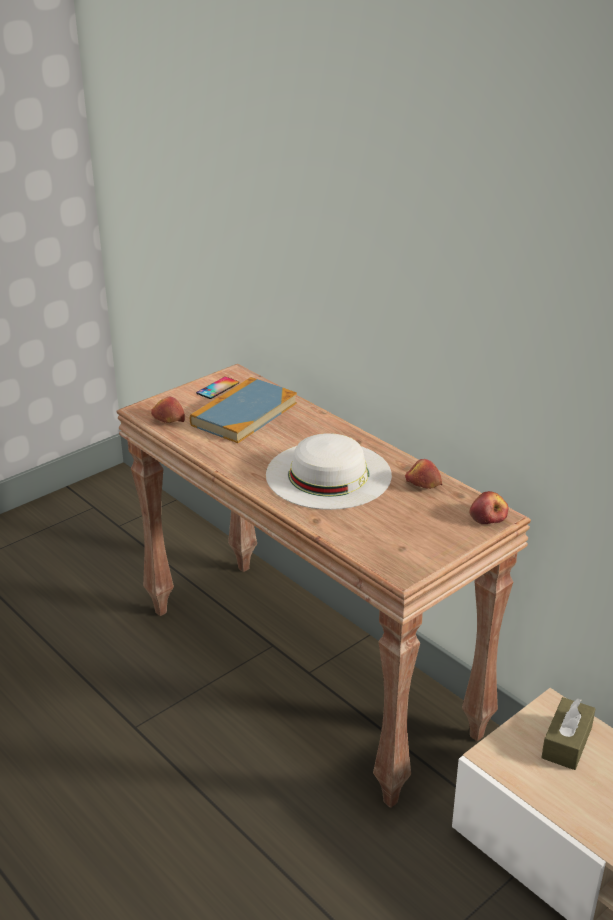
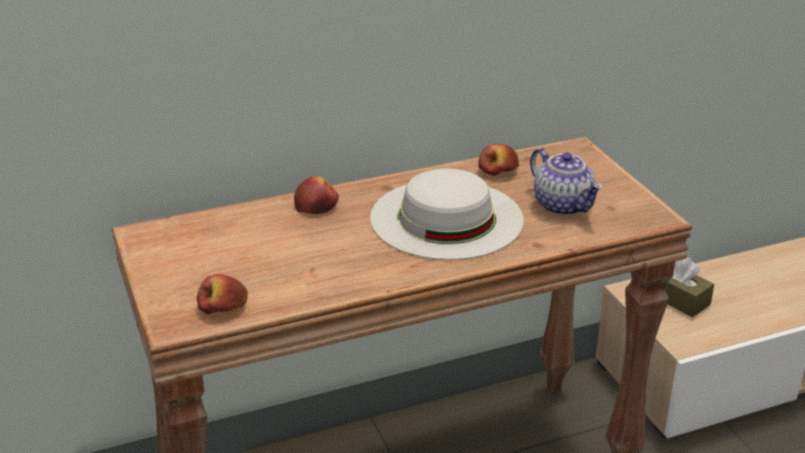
camera: 70 degrees left, 0 degrees up
book [190,377,297,443] -> none
phone [196,377,239,399] -> none
apple [469,491,509,524] -> apple moved to [294,176,339,214]
none -> teapot [530,148,603,216]

